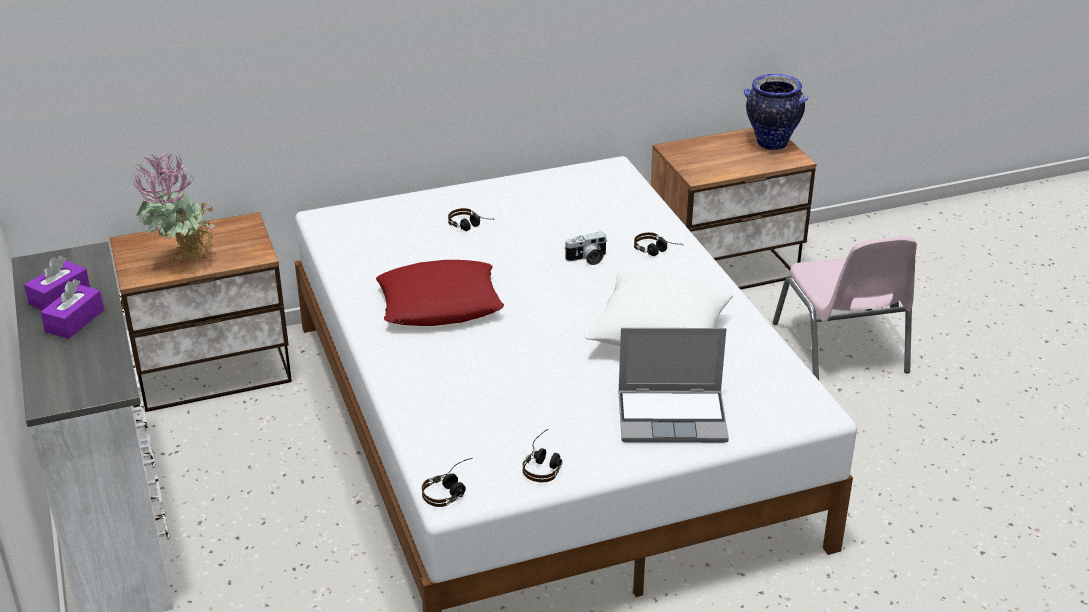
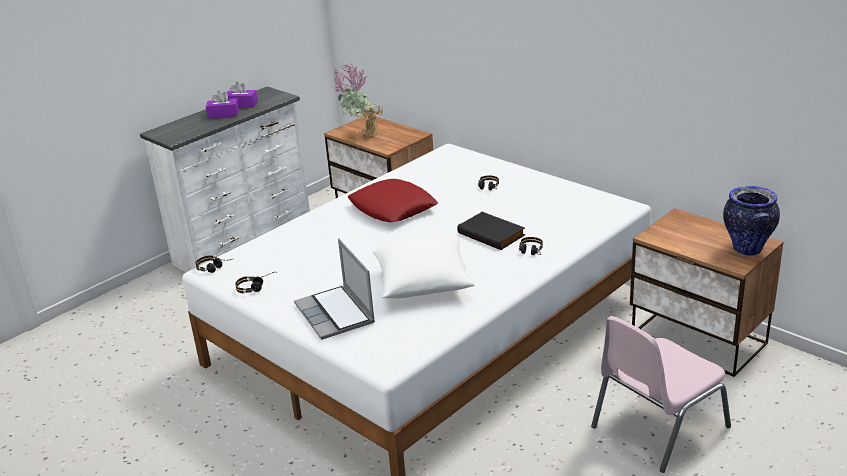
camera: 65 degrees right, 5 degrees down
camera [564,232,606,265] -> black book [457,212,525,250]

